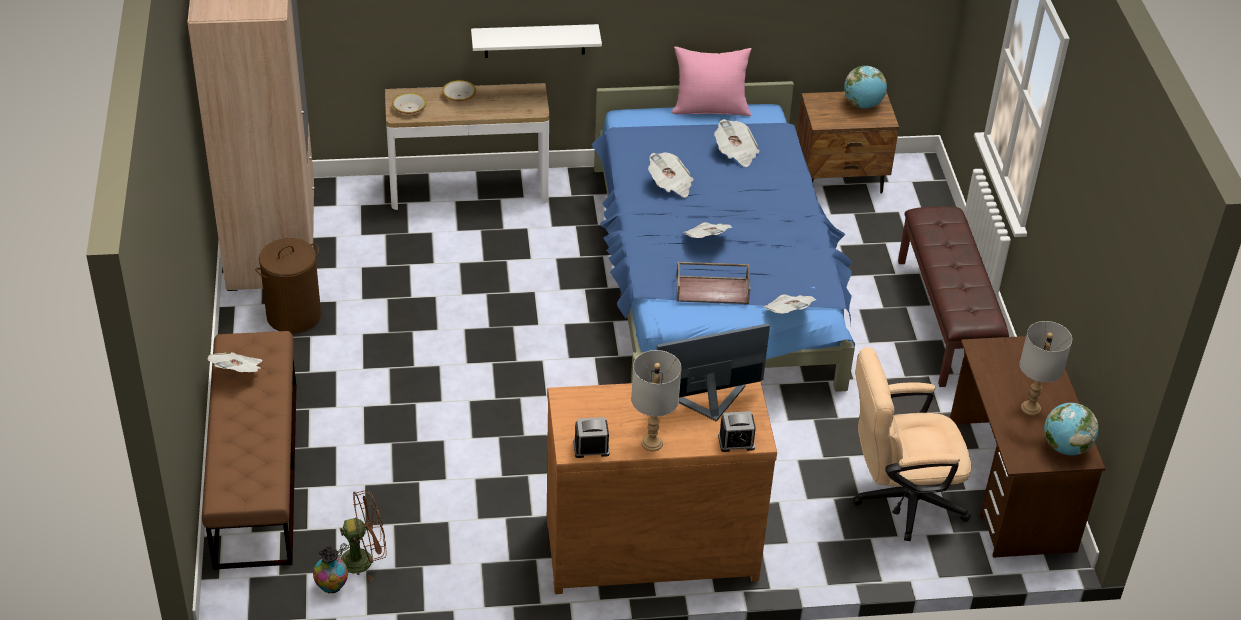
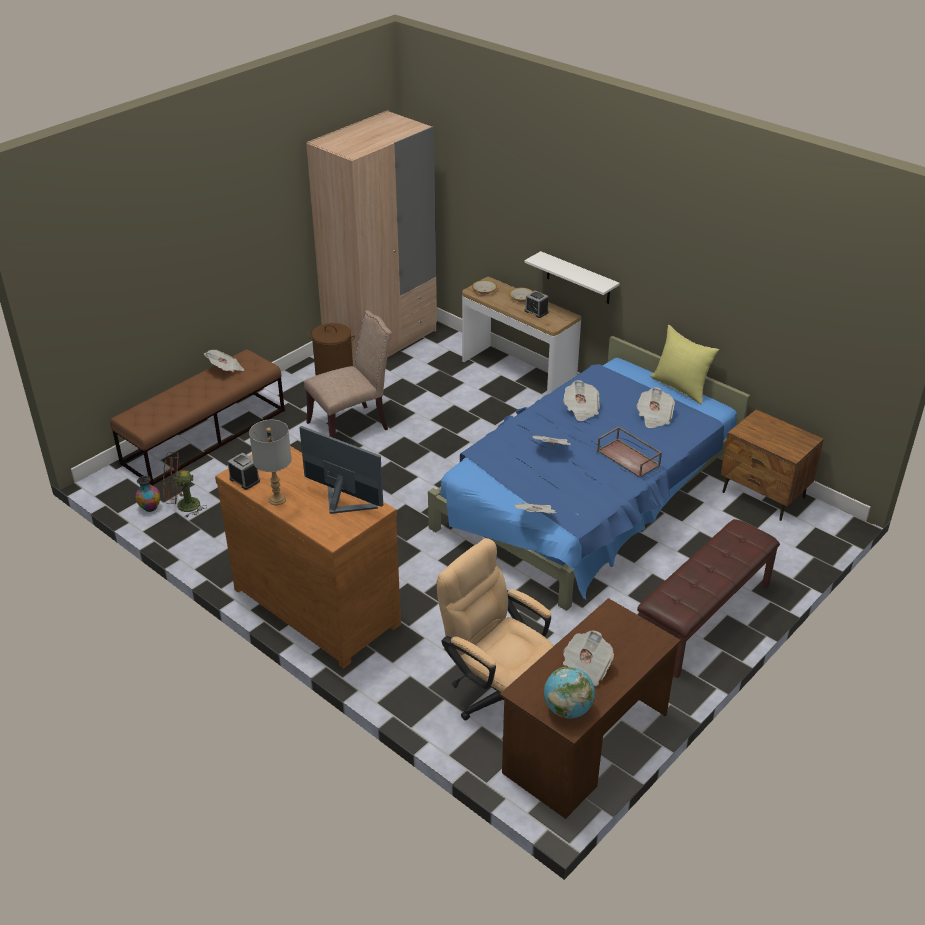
camera: 50 degrees right, 5 degrees down
brown fan [337,490,386,581] -> brown fan turned 135 degrees clockwise [163,452,207,518]
pink pillow [671,46,752,116] -> yellow pillow [650,325,719,404]
brown tray [676,262,750,304] -> brown tray moved to [597,426,662,478]
alarm clock [718,411,756,452] -> alarm clock moved to [524,291,549,318]
globe [844,66,887,108] -> none
grey table lamp [1020,321,1072,415] -> newspaper [563,630,614,686]
none -> beige chair [304,310,392,439]

